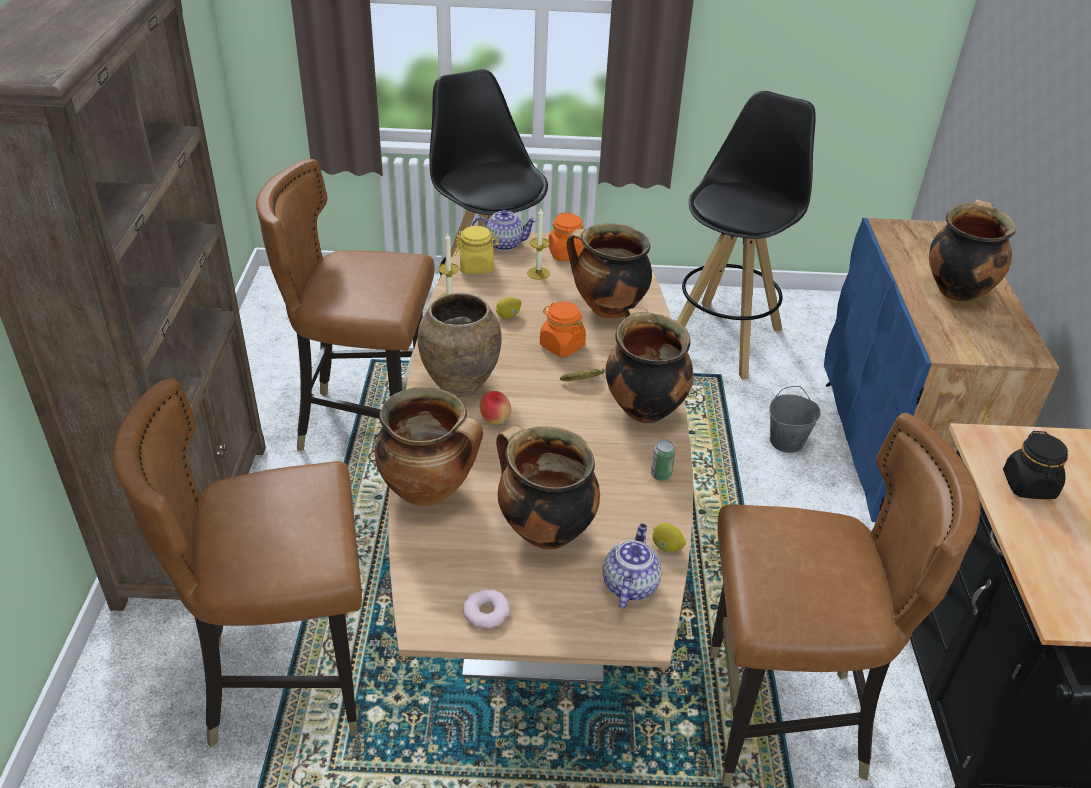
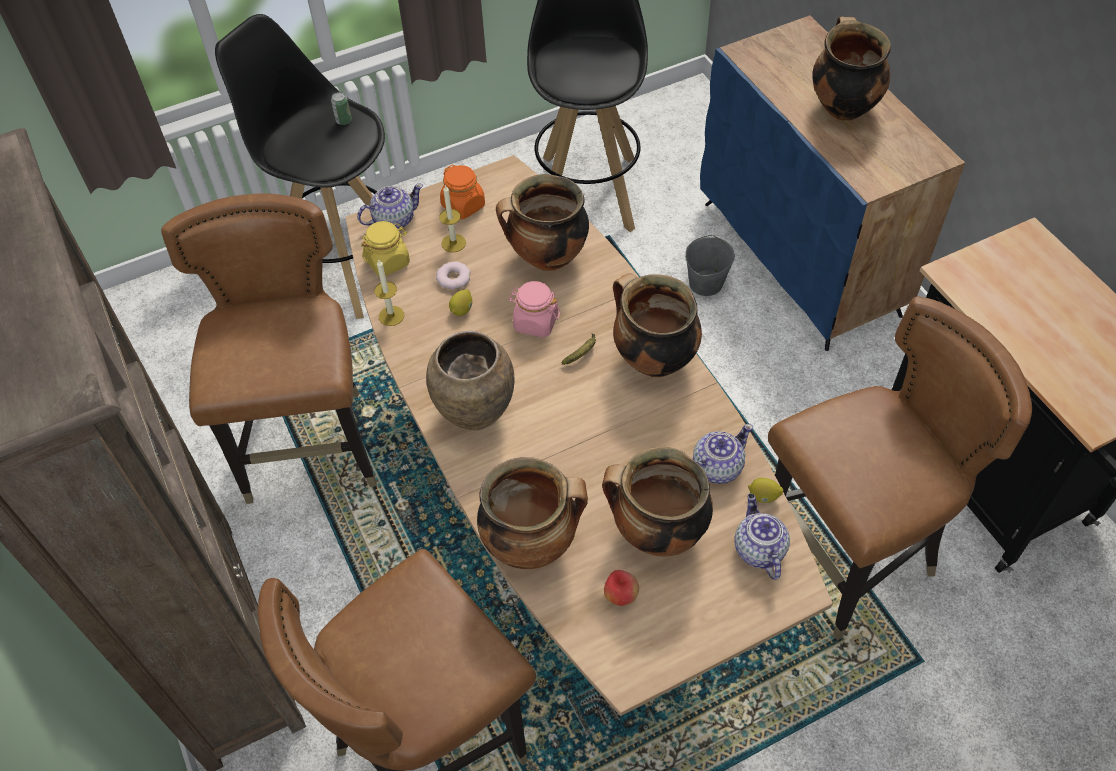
camera: 25 degrees left, 15 degrees up
brown chair [256,159,434,451] -> brown chair turned 105 degrees clockwise [161,194,377,504]
donut [463,589,510,629] -> donut moved to [436,262,471,290]
apple [480,391,511,425] -> apple moved to [604,570,639,606]
orange jar [540,302,586,357] -> pink jar [508,281,561,337]
can [651,440,675,481] -> can moved to [331,92,352,125]
black jar [1003,431,1068,499] -> none
none -> teapot [693,424,753,484]

